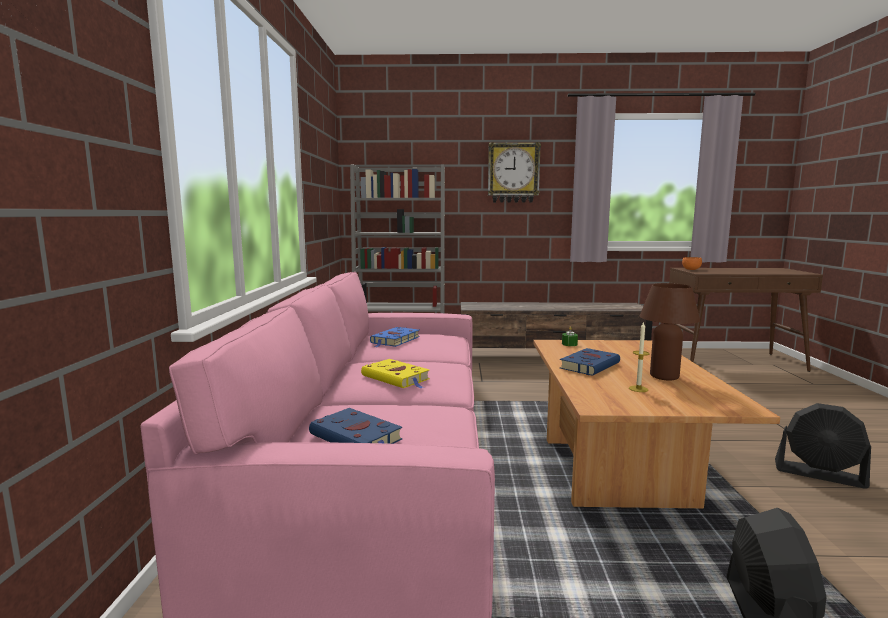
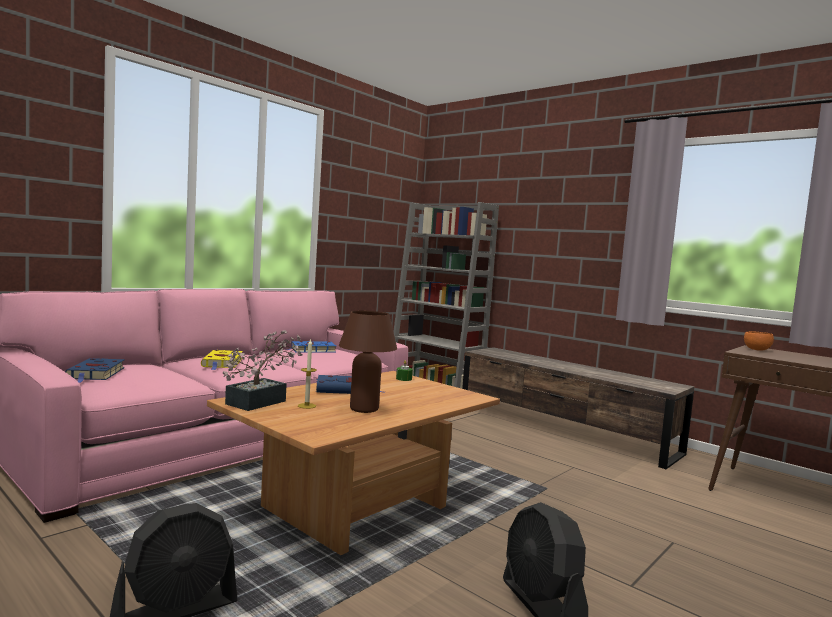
camera: 40 degrees right, 5 degrees down
wall clock [488,142,541,203] -> none
none -> potted plant [223,330,302,411]

